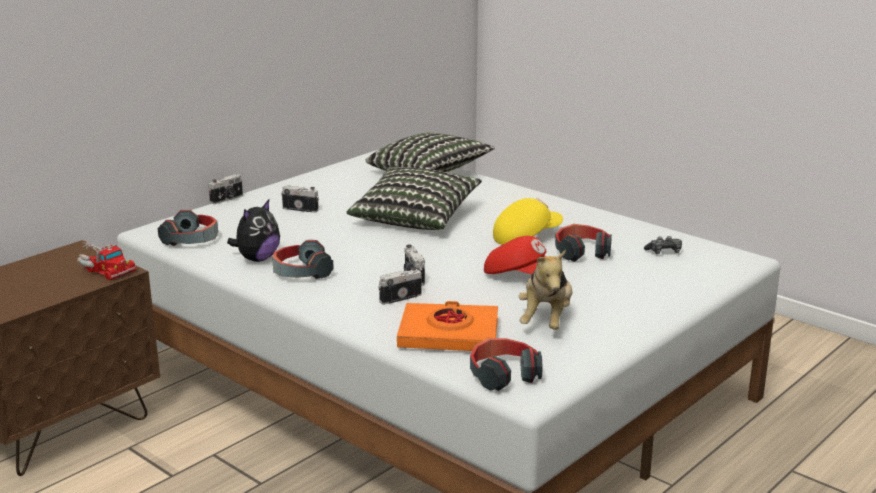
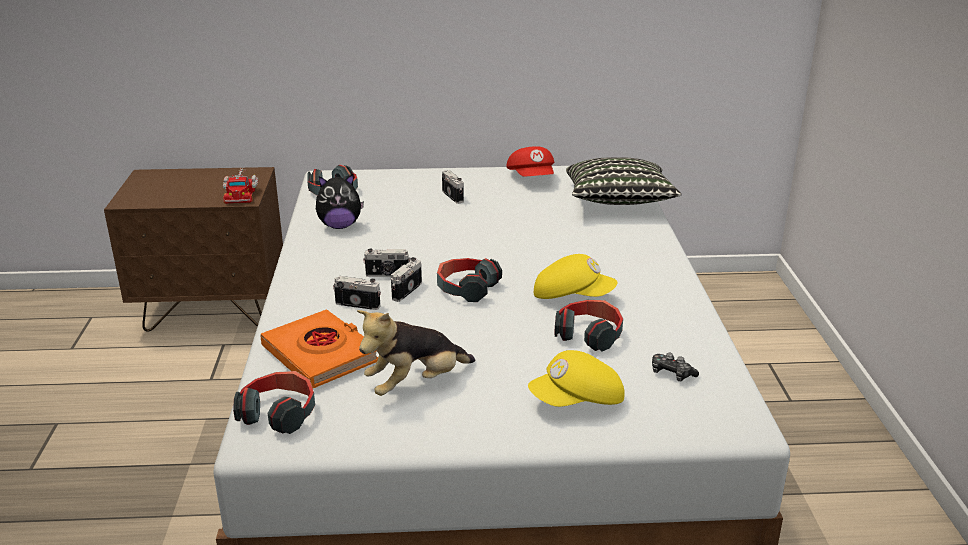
camera: 45 degrees right, 5 degrees up
camera [209,174,243,204] -> camera moved to [363,248,410,277]
headphones [272,240,334,279] -> headphones moved to [437,258,502,302]
pillow [347,167,482,230] -> none
red cap [484,236,547,274] -> red cap moved to [506,146,554,177]
none -> yellow cap [528,350,625,407]

